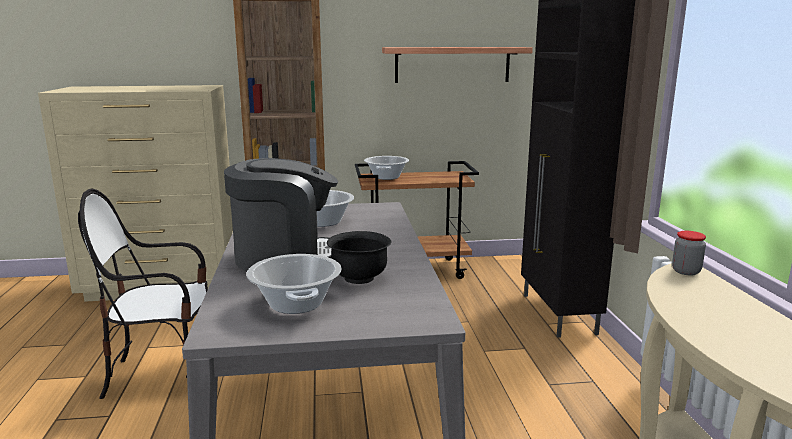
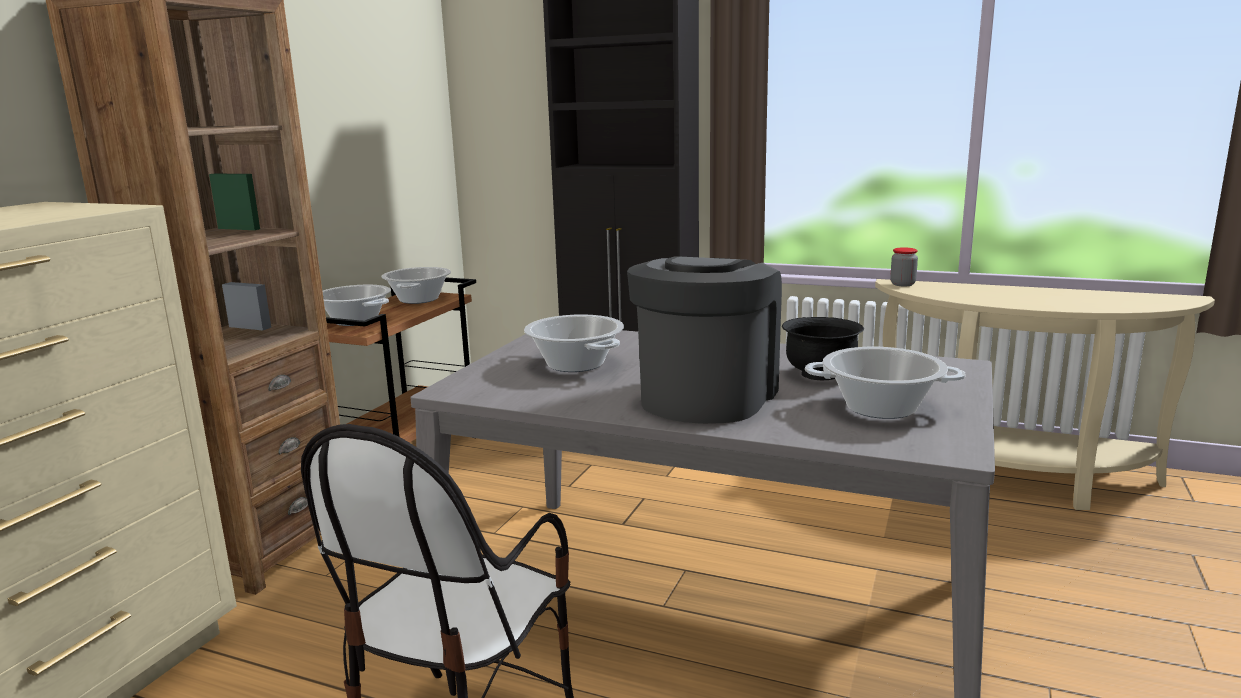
camera: 60 degrees left, 0 degrees up
shelf [382,47,533,83] -> none
none -> cooking pot [382,267,451,304]

